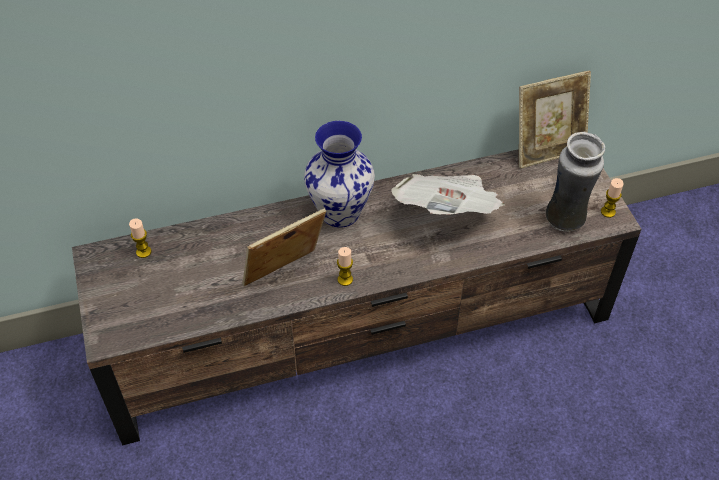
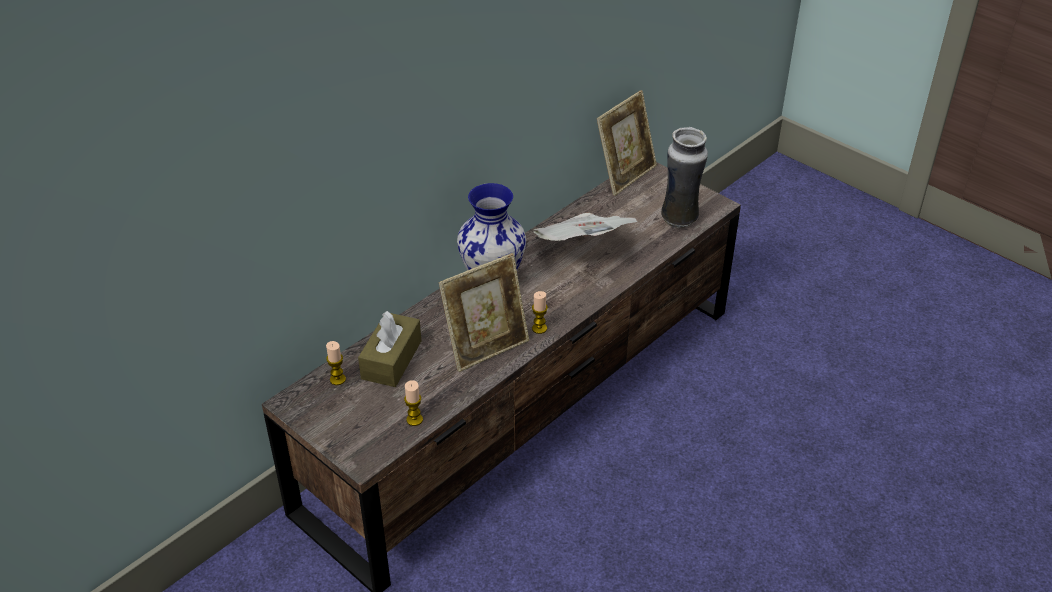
camera: 30 degrees left, 10 degrees down
picture frame [242,208,326,286] -> picture frame turned 150 degrees counterclockwise [439,253,529,372]
candle [601,178,624,218] -> candle moved to [404,380,423,426]
none -> brown tissue box [358,311,421,387]

